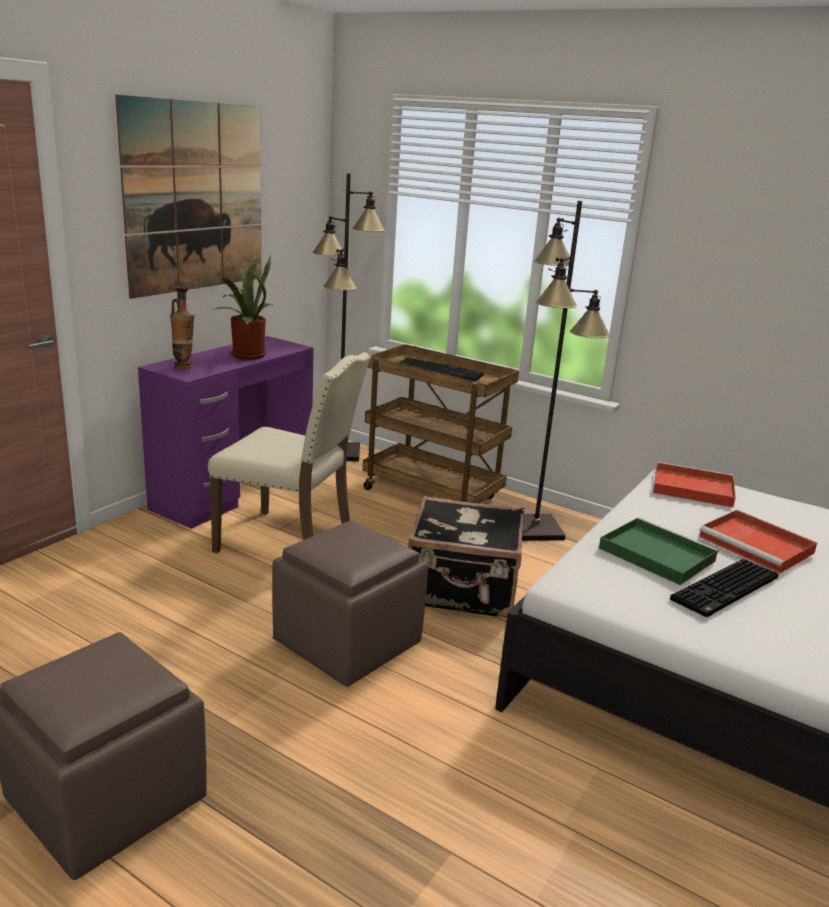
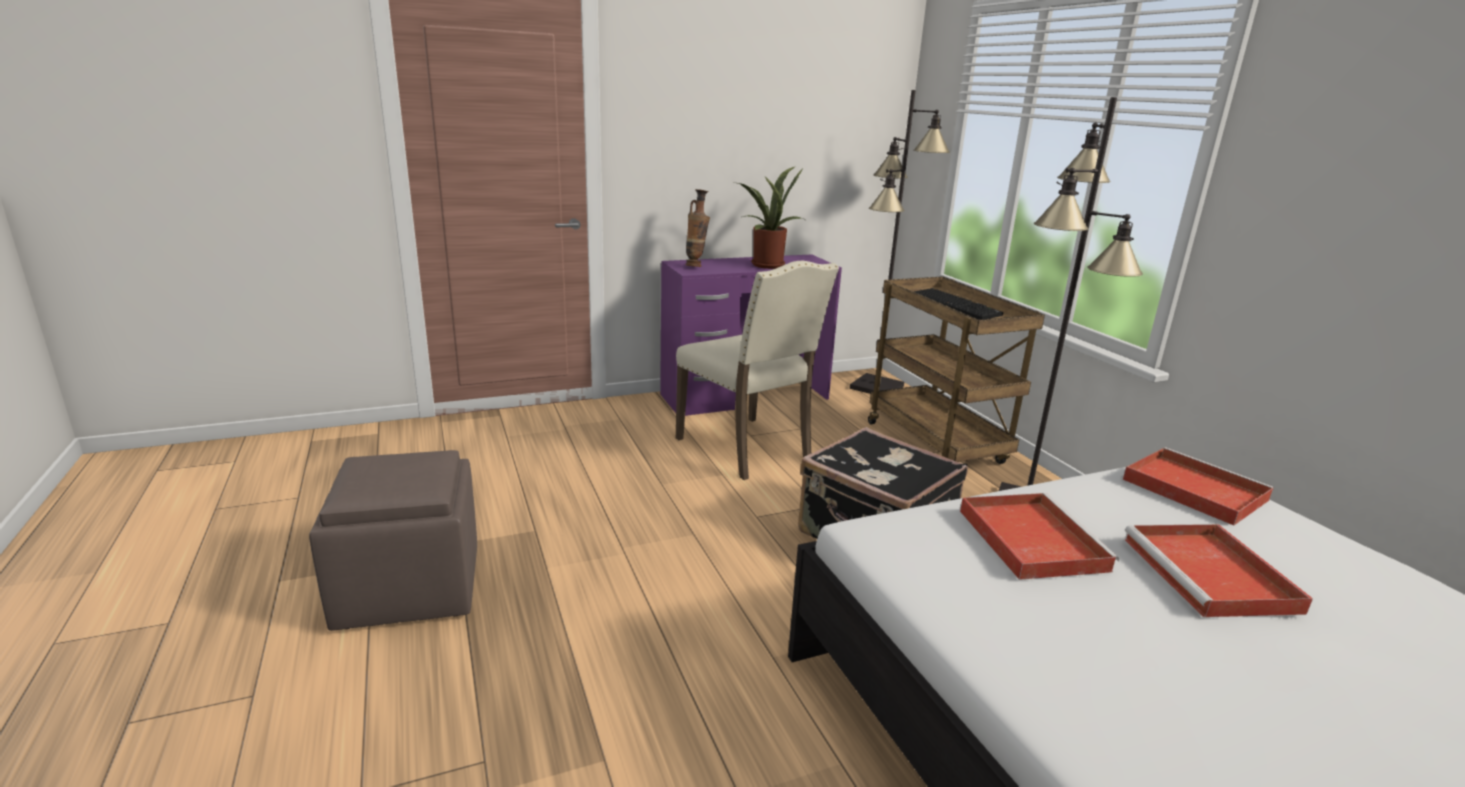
camera: 35 degrees right, 0 degrees up
picture [115,95,261,299] -> none
brown ottoman [272,520,428,687] -> none
green tray [599,517,719,585] -> red tray [960,493,1119,580]
keyboard [670,559,778,617] -> none

